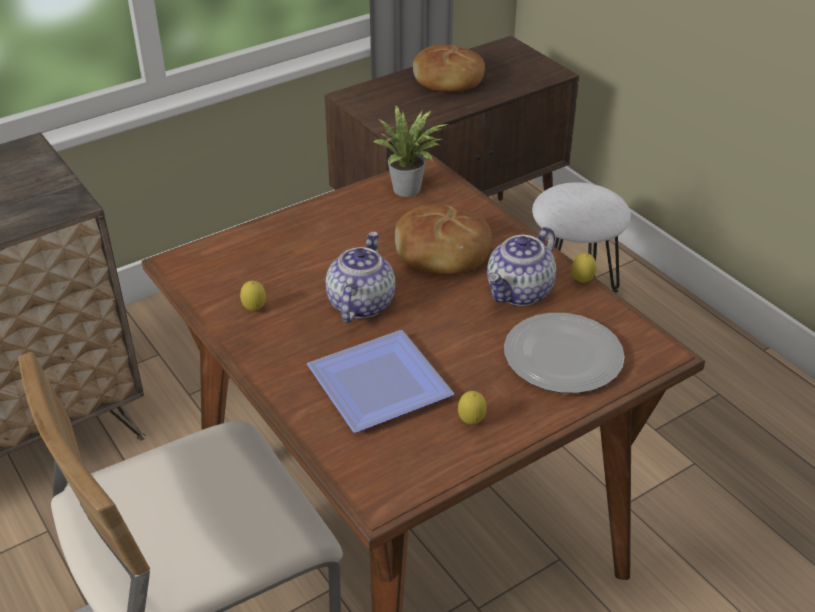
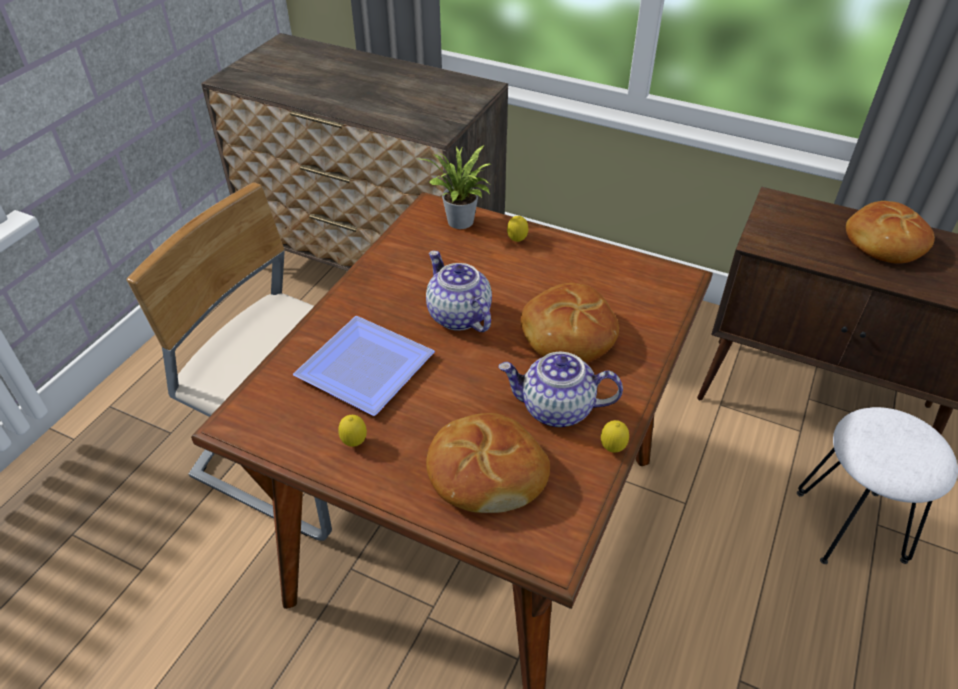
camera: 60 degrees right, 5 degrees up
lemon [240,281,266,311] -> lemon moved to [507,216,528,242]
teapot [326,231,395,323] -> teapot turned 105 degrees counterclockwise [426,251,492,332]
potted plant [373,106,448,197] -> potted plant moved to [421,145,490,229]
plate [504,313,625,393] -> bread [426,413,550,513]

